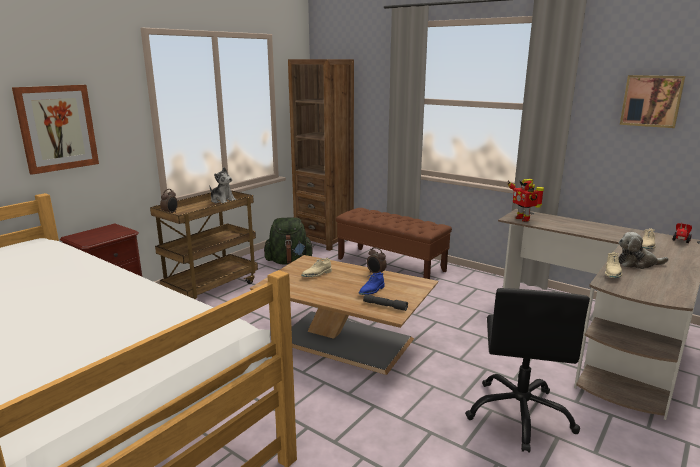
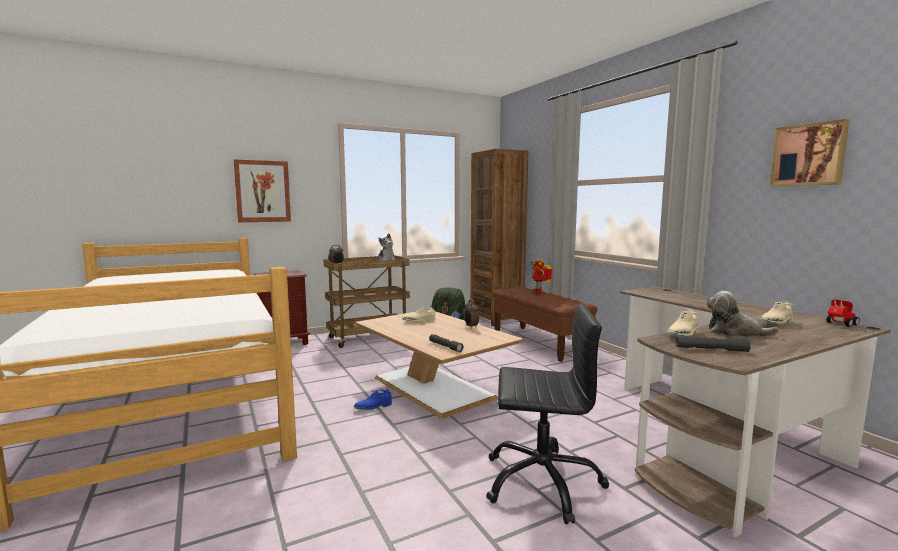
camera: 25 degrees right, 10 degrees down
blue shoe [359,272,385,295] -> blue shoe moved to [354,389,392,410]
black office chair [465,288,590,453] -> black office chair turned 120 degrees counterclockwise [486,304,610,524]
toy robot [507,179,544,222] -> toy robot moved to [531,260,552,293]
none -> grey flashlight [675,336,751,352]

